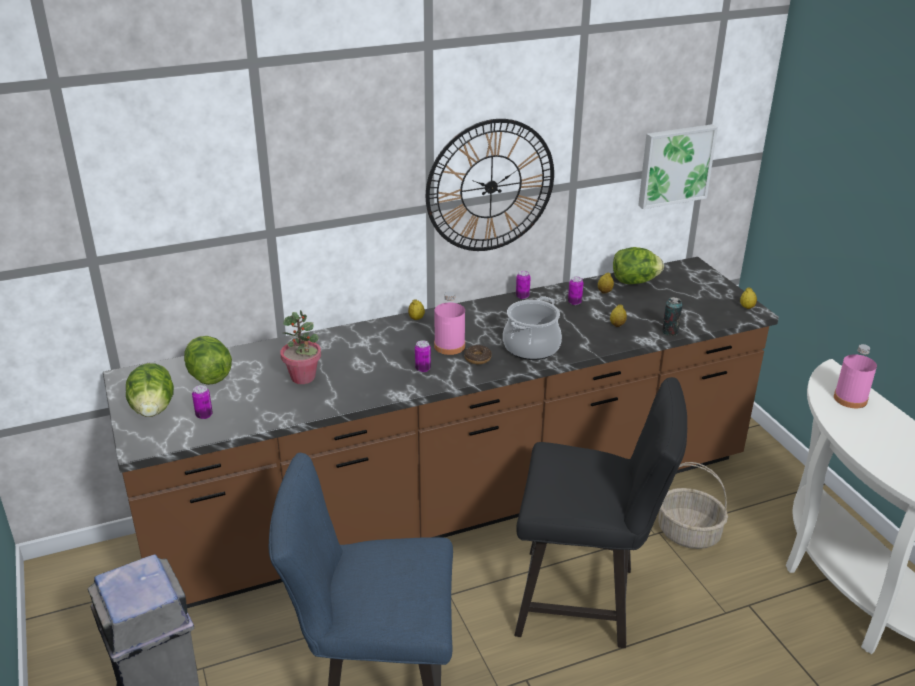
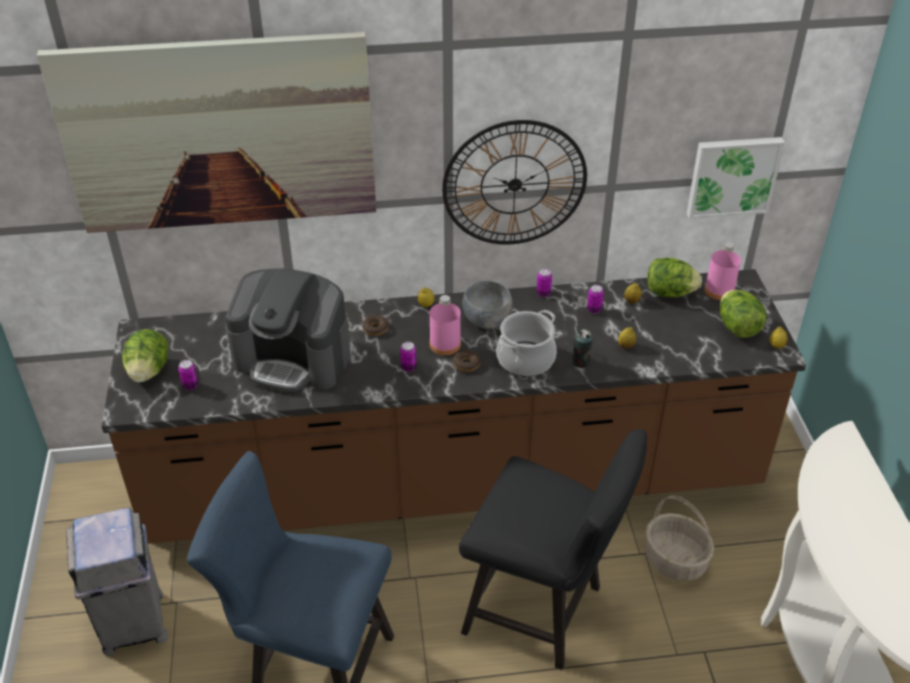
camera: 15 degrees right, 10 degrees up
lettuce [184,336,232,385] -> lettuce moved to [720,290,766,338]
potted plant [281,310,321,384] -> coffee machine [225,268,351,392]
can [662,297,682,336] -> can moved to [572,329,592,368]
pink bottle [834,344,877,408] -> pink bottle moved to [704,242,741,300]
none -> picture [37,32,376,233]
none -> donut [362,315,389,336]
none -> grey bowl [462,281,513,329]

